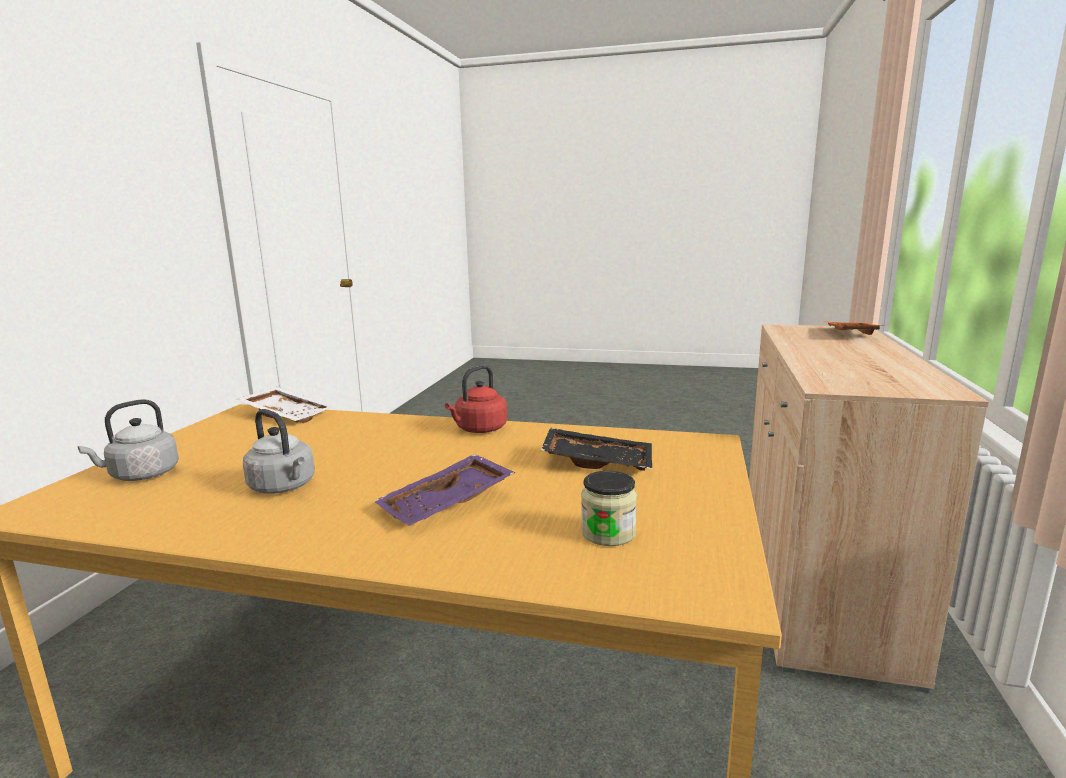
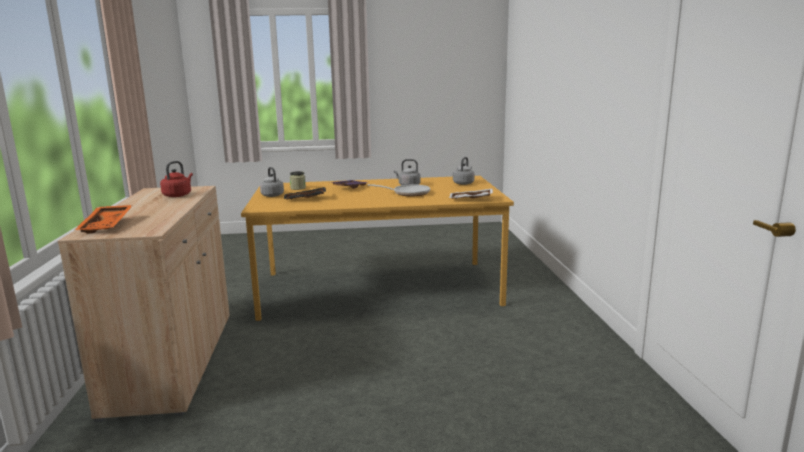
camera: 160 degrees right, 0 degrees up
red kettle [445,365,507,433] -> red kettle moved to [160,161,193,197]
none -> grey kettle [260,167,284,197]
none -> frying pan [368,184,430,196]

